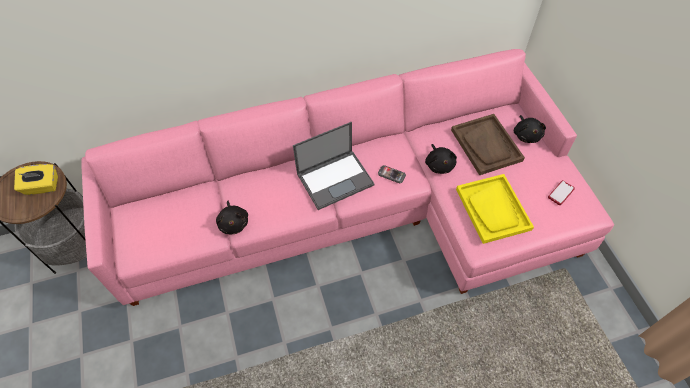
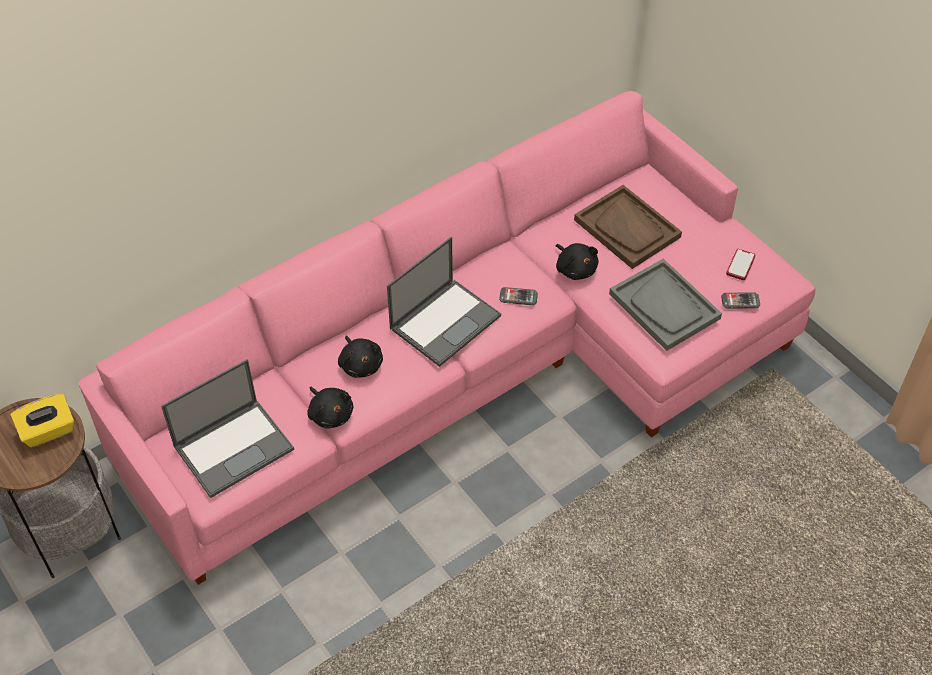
camera: 20 degrees left, 5 degrees down
yellow tray [456,174,534,244] -> grey tray [609,259,722,351]
black plush toy [514,115,546,143] -> black plush toy moved to [338,336,383,378]
none -> laptop [161,359,294,498]
none -> phone [721,292,760,309]

